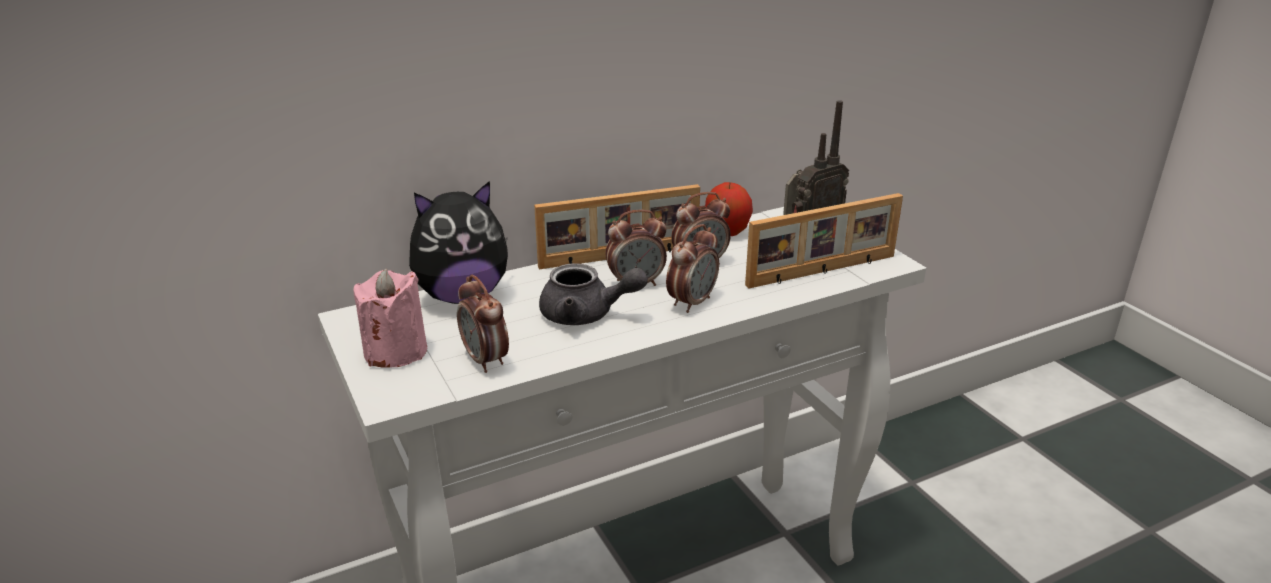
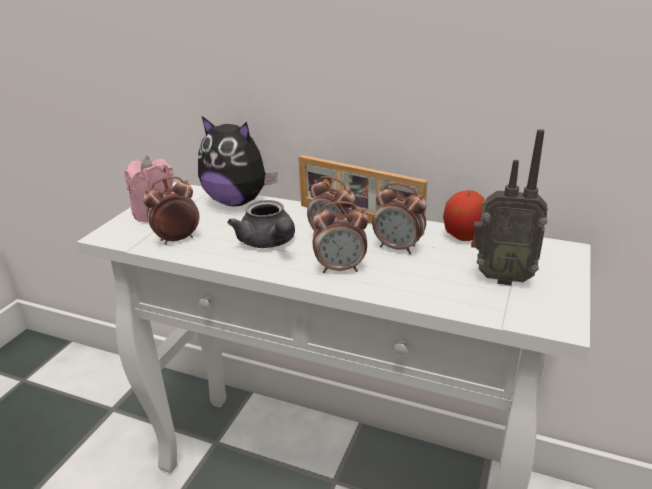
camera: 50 degrees right, 0 degrees up
alarm clock [457,275,509,373] -> alarm clock turned 45 degrees clockwise [143,176,199,245]
picture frame [745,193,903,288] -> none

